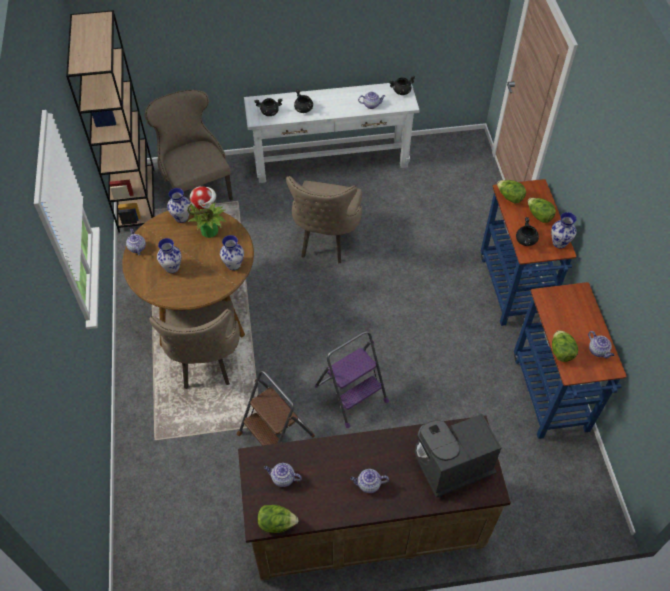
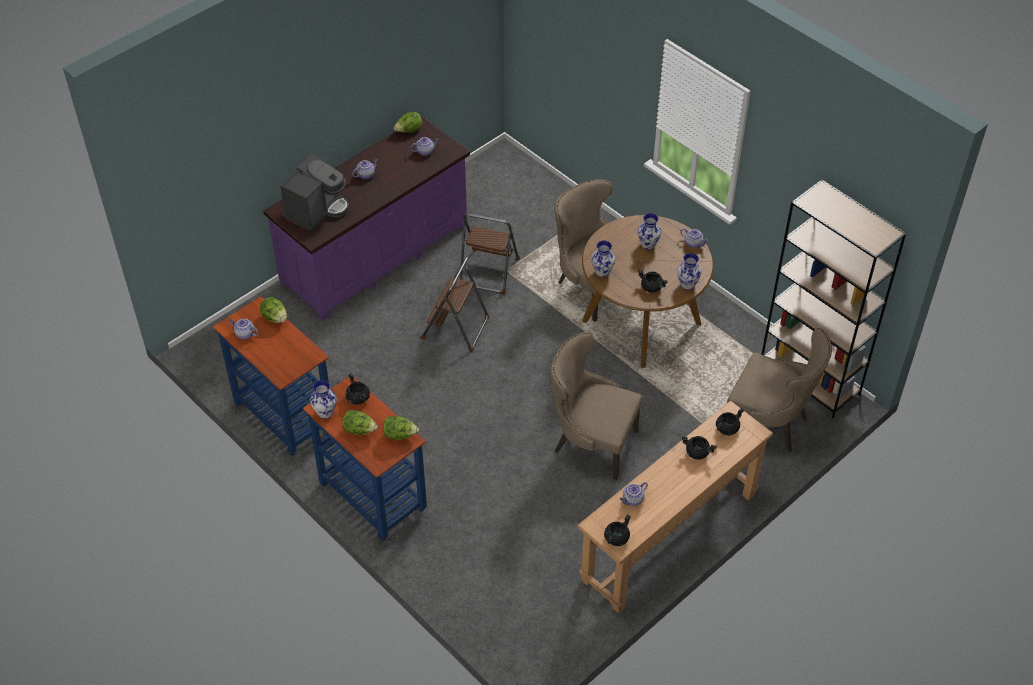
camera: 145 degrees right, 5 degrees down
potted plant [187,186,226,238] -> black cooking pot [638,270,668,293]
beige cabinet [238,416,511,581] -> purple cabinet [263,116,470,320]
white console table [244,83,420,183] -> brown console table [577,401,773,614]
beige chair [286,176,362,264] -> beige chair turned 45 degrees counterclockwise [550,332,642,480]
purple step ladder [315,331,389,428] -> brown step ladder [420,256,489,352]

